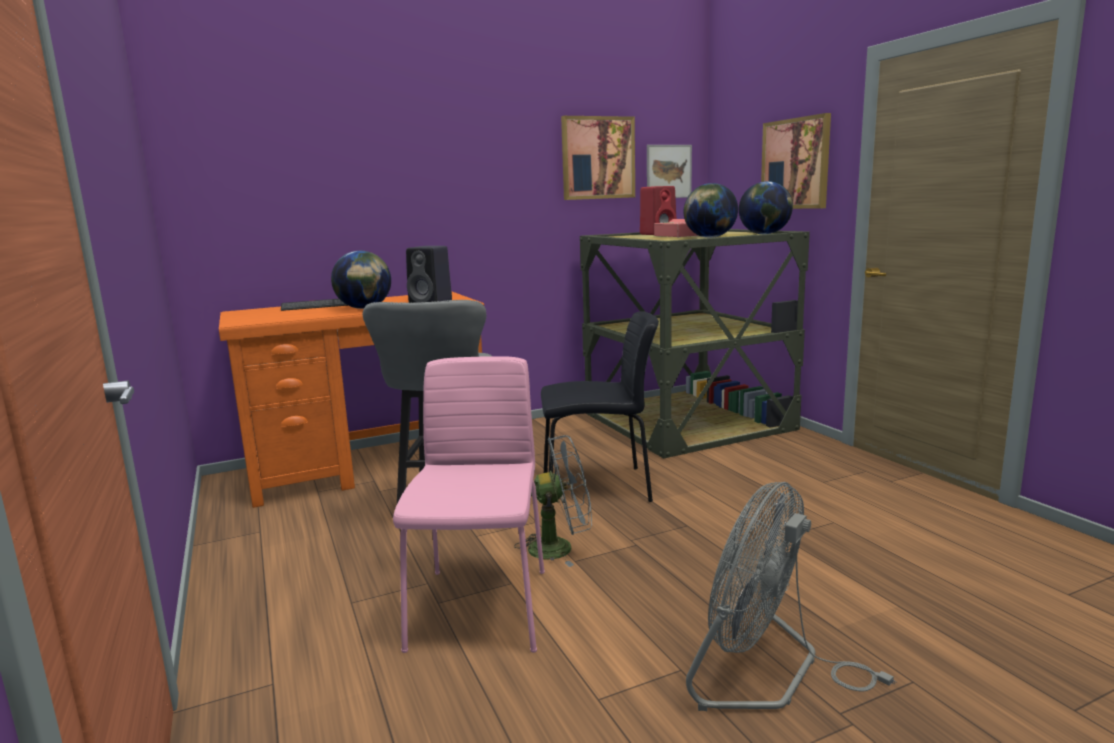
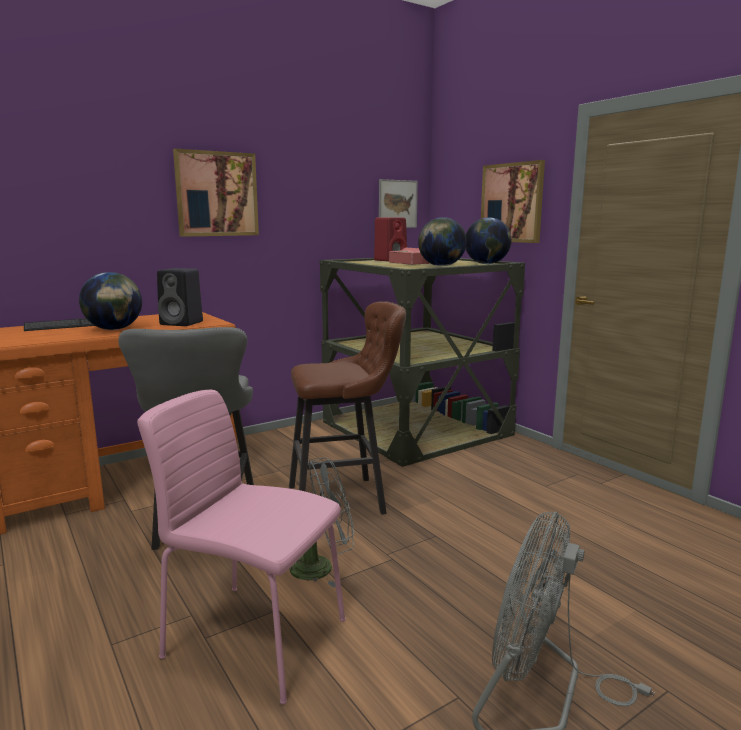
camera: 10 degrees left, 0 degrees up
pink chair [393,356,545,653] -> pink chair turned 60 degrees counterclockwise [137,390,345,705]
black chair [541,312,659,502] -> brown stool [289,301,406,515]
picture [561,116,635,200] -> picture moved to [173,149,259,237]

